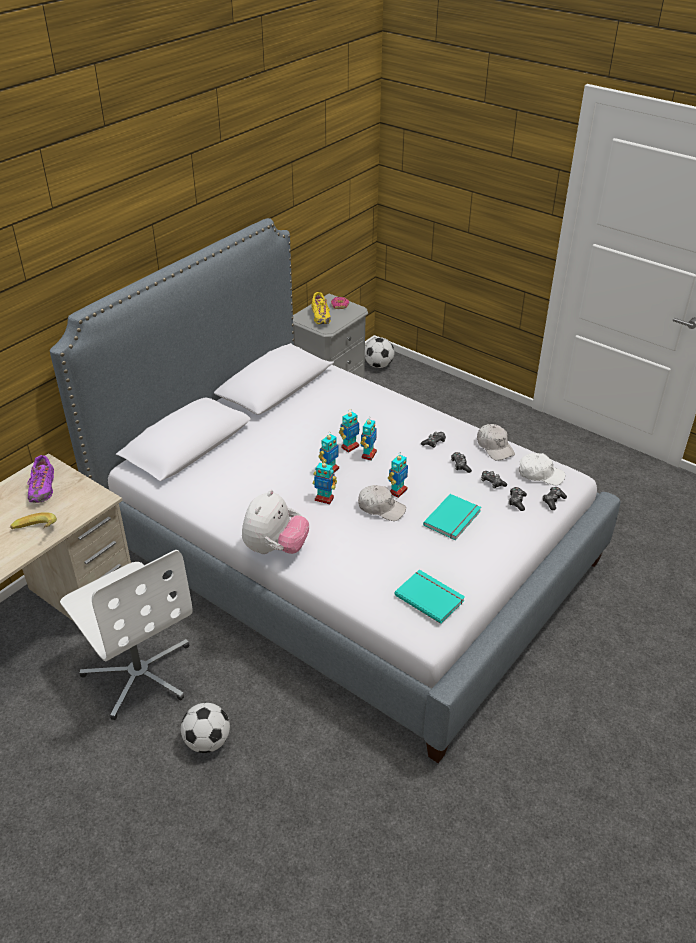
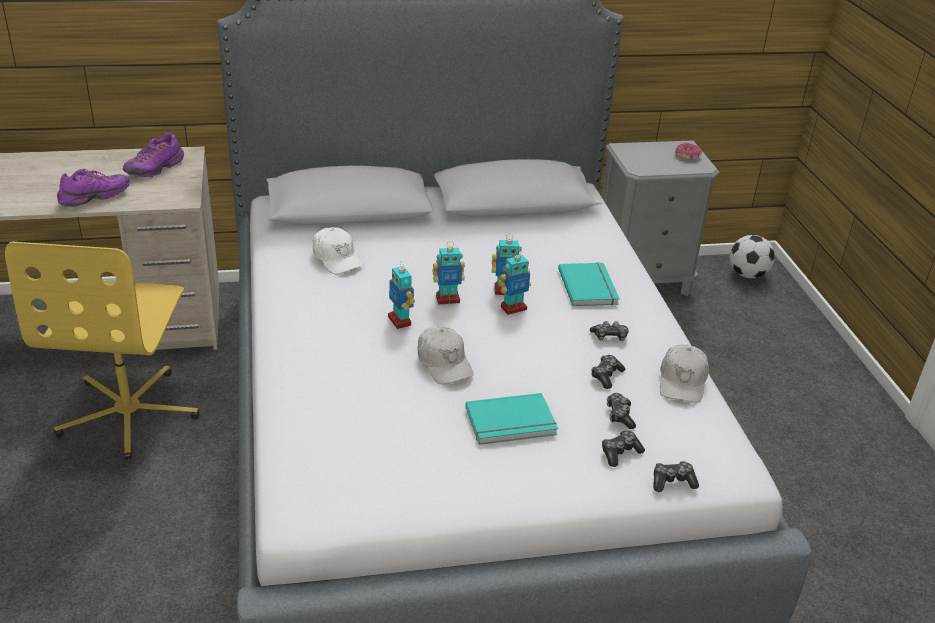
camera: 40 degrees right, 5 degrees down
banana [10,512,57,529] -> purple shoe [57,169,130,207]
white office chair [60,550,193,720] -> yellow office chair [5,241,199,460]
football [181,703,230,753] -> none
plush toy [242,490,309,554] -> none
yellow shoe [311,292,331,324] -> none
toy robot [388,452,408,498] -> none
turquoise book [395,570,465,624] -> turquoise book moved to [558,262,620,306]
white cap [519,453,565,485] -> white cap moved to [313,227,363,274]

